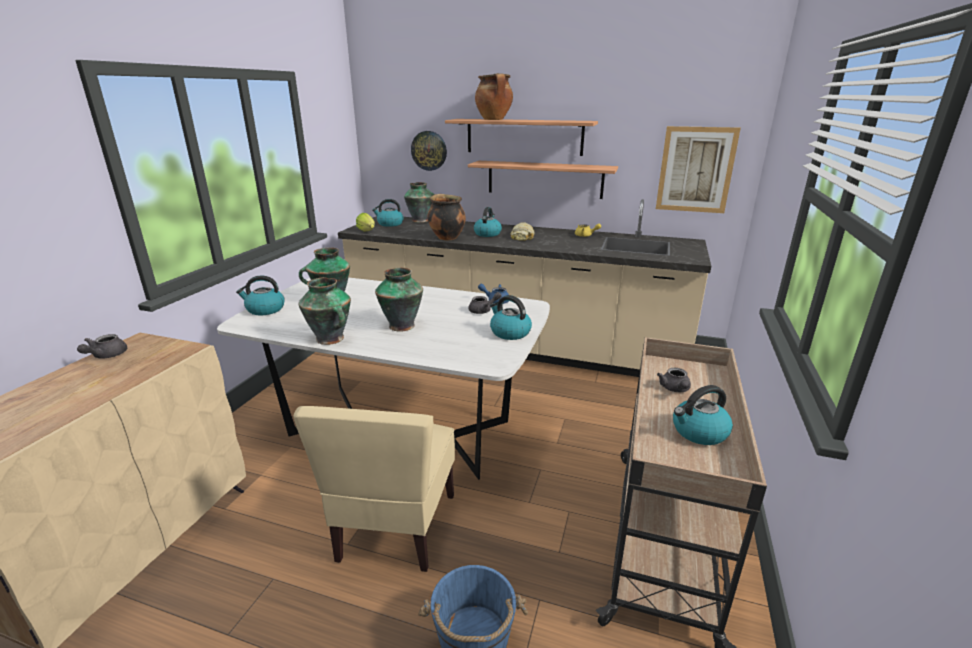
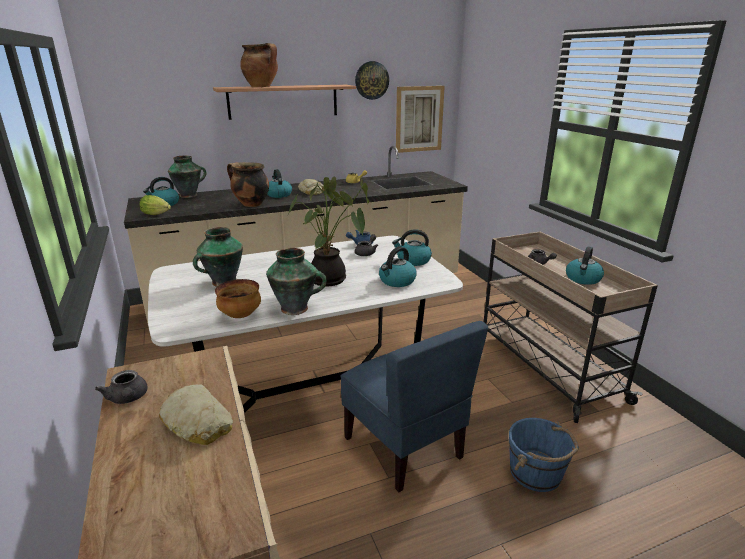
camera: 40 degrees left, 0 degrees up
kettle [236,276,285,315] -> kettle moved to [379,246,417,287]
beige chair [293,406,455,572] -> blue chair [340,321,488,492]
vase [375,268,423,332] -> potted plant [288,177,369,286]
wall clock [411,131,447,171] -> wall clock moved to [355,61,389,100]
shelf [468,161,618,199] -> none
none -> bread [159,385,233,445]
none -> bowl [215,279,261,318]

